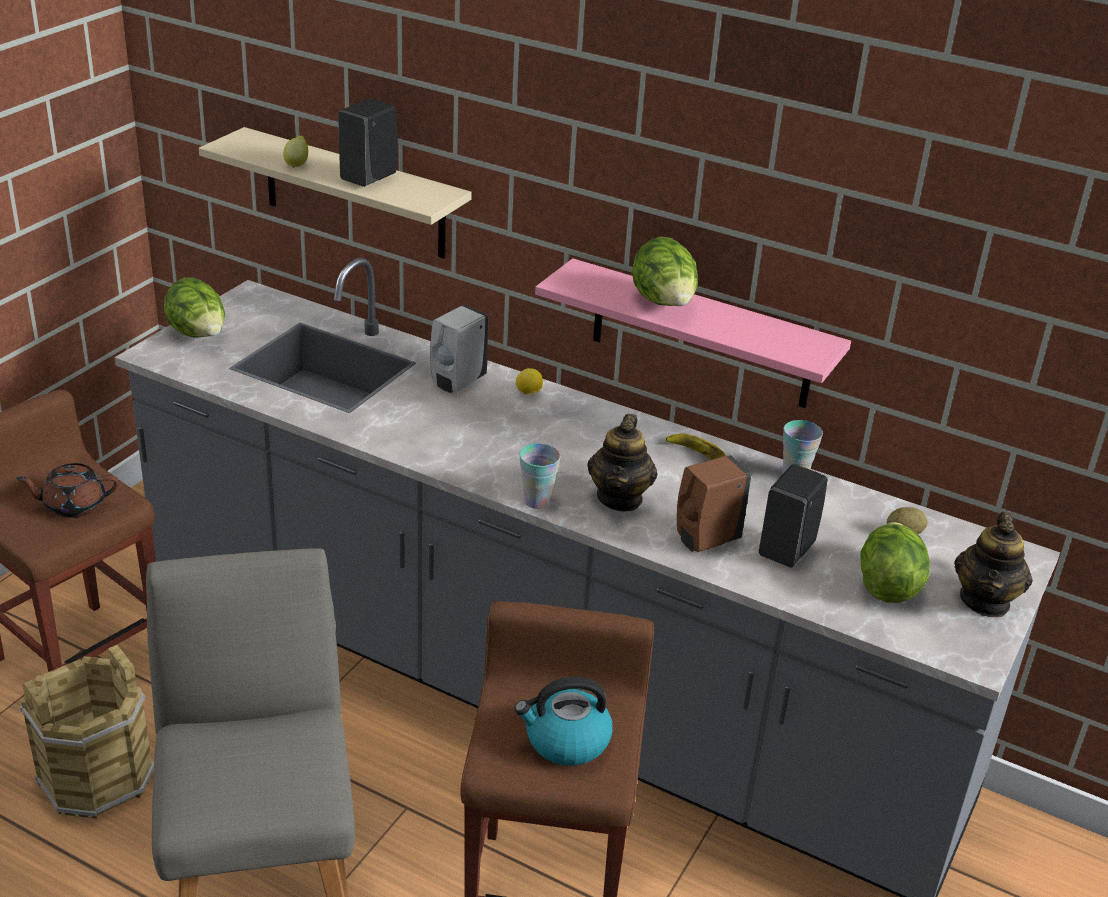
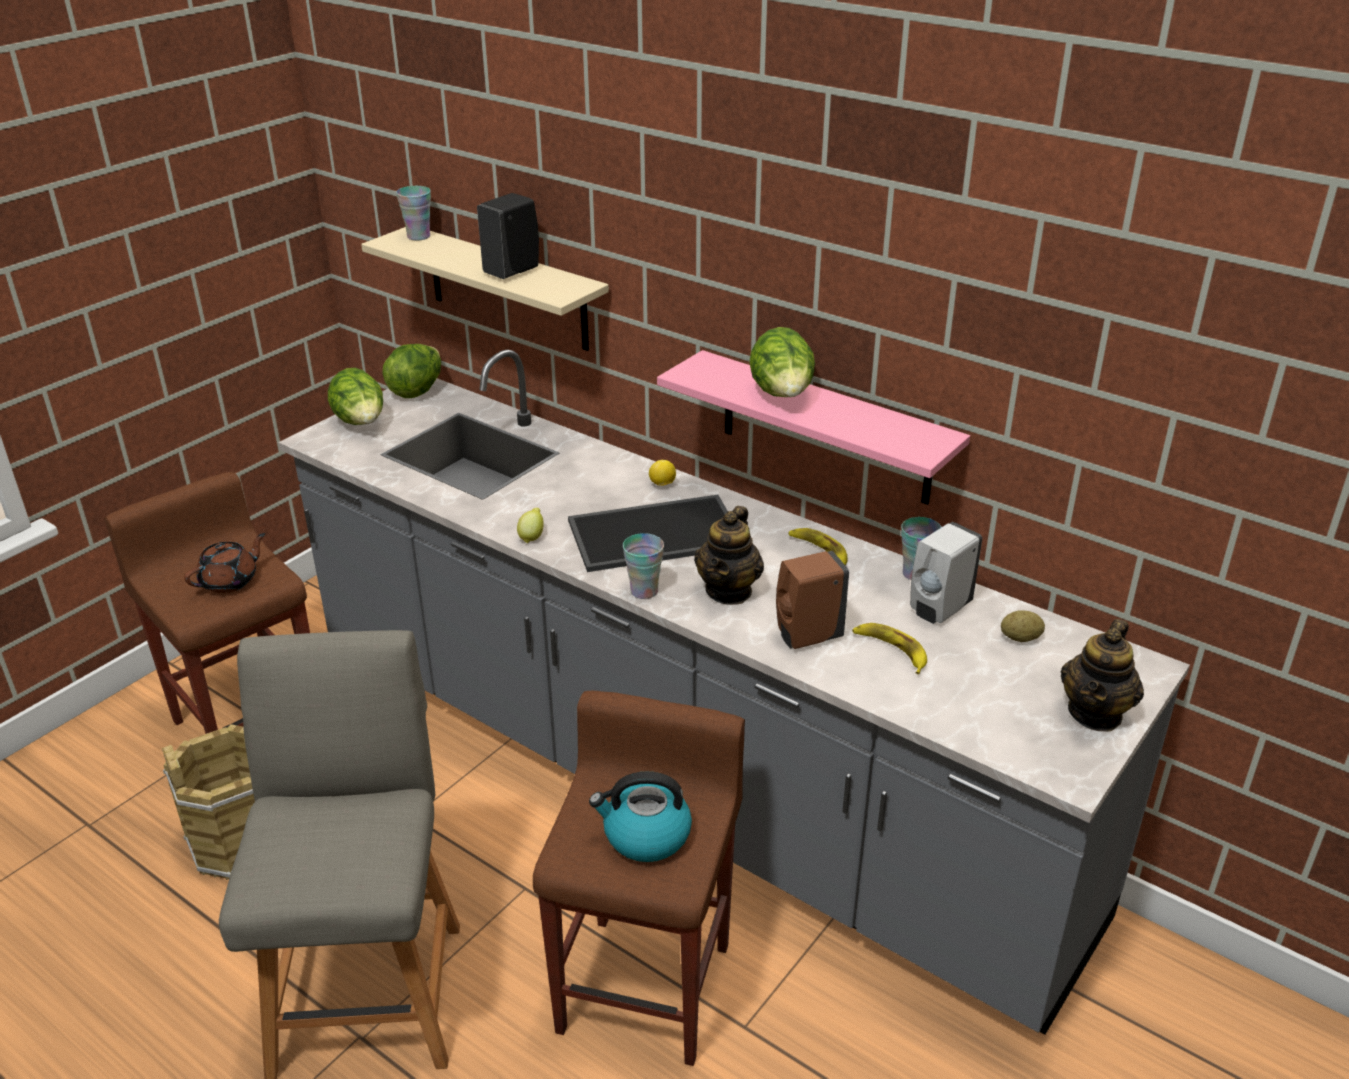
camera: 10 degrees right, 0 degrees up
brown teapot [16,463,119,518] -> brown teapot turned 135 degrees clockwise [184,533,265,593]
lemon [283,136,308,168] -> lemon moved to [517,508,544,543]
white soap dispenser [430,305,488,393] -> white soap dispenser moved to [910,522,982,624]
black soap dispenser [759,464,828,567] -> banana [852,623,927,674]
lettuce [860,522,930,603] -> lettuce moved to [382,344,441,398]
none -> cup [396,186,431,241]
none -> tray [568,495,728,572]

